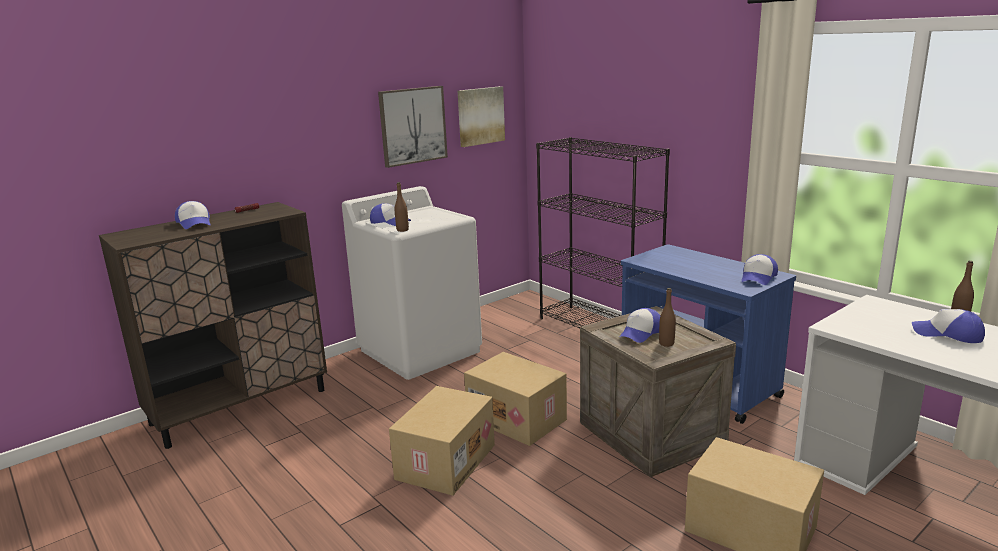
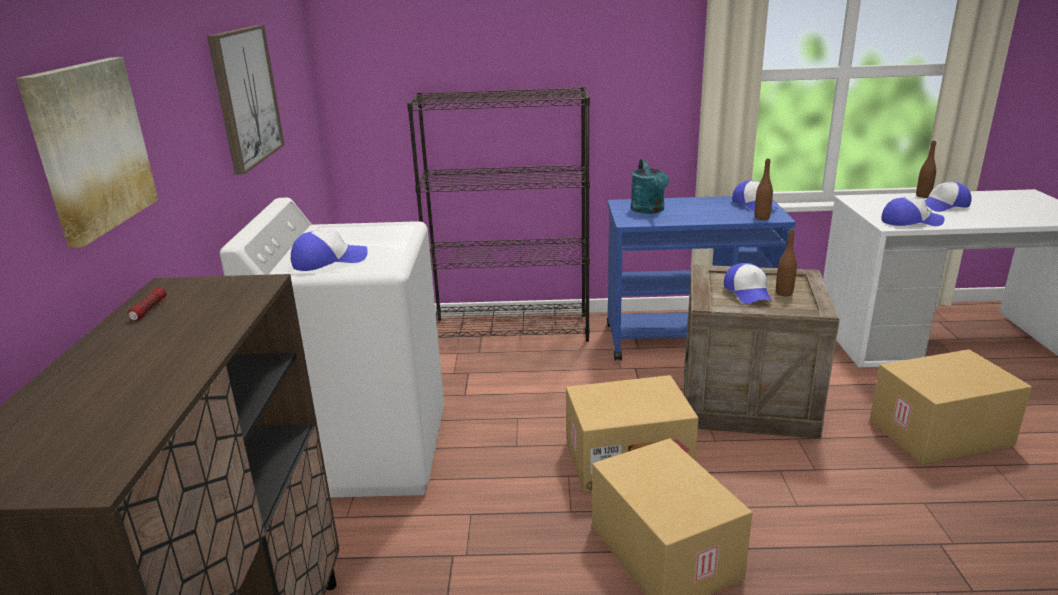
camera: 50 degrees left, 5 degrees up
cap [175,201,211,229] -> cap moved to [881,197,944,226]
brown bottle [395,182,409,232] -> brown bottle moved to [754,159,773,220]
picture [458,86,505,147] -> picture moved to [16,57,158,248]
none -> turquoise watering can [631,159,669,214]

